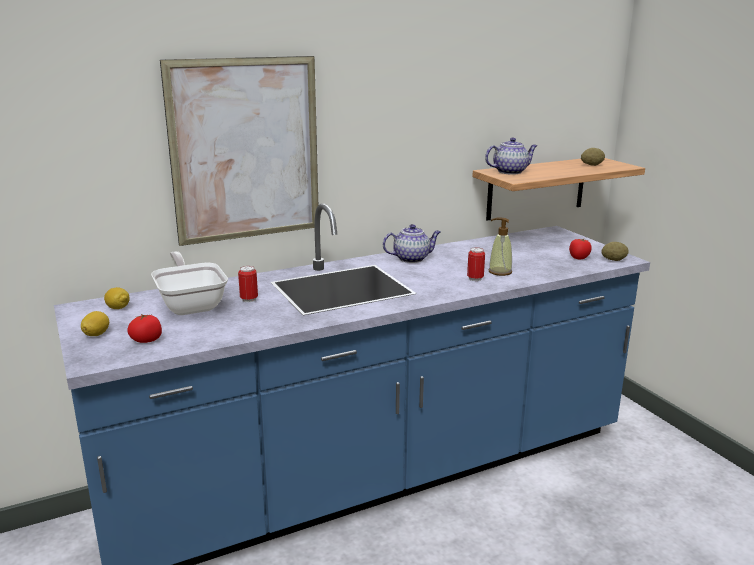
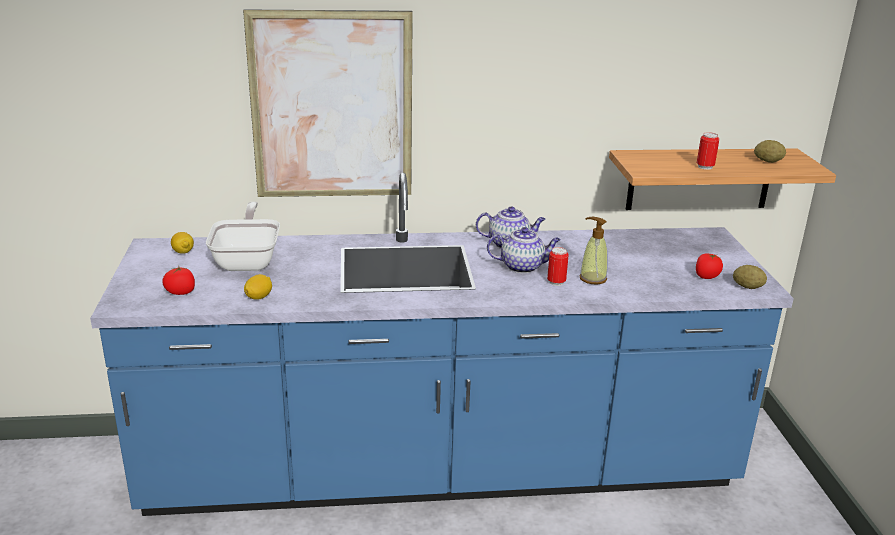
camera: 20 degrees right, 5 degrees up
lemon [81,311,109,336] -> lemon moved to [244,274,272,300]
can [238,266,258,302] -> can moved to [697,132,719,170]
teapot [485,137,537,175] -> teapot moved to [487,227,561,273]

